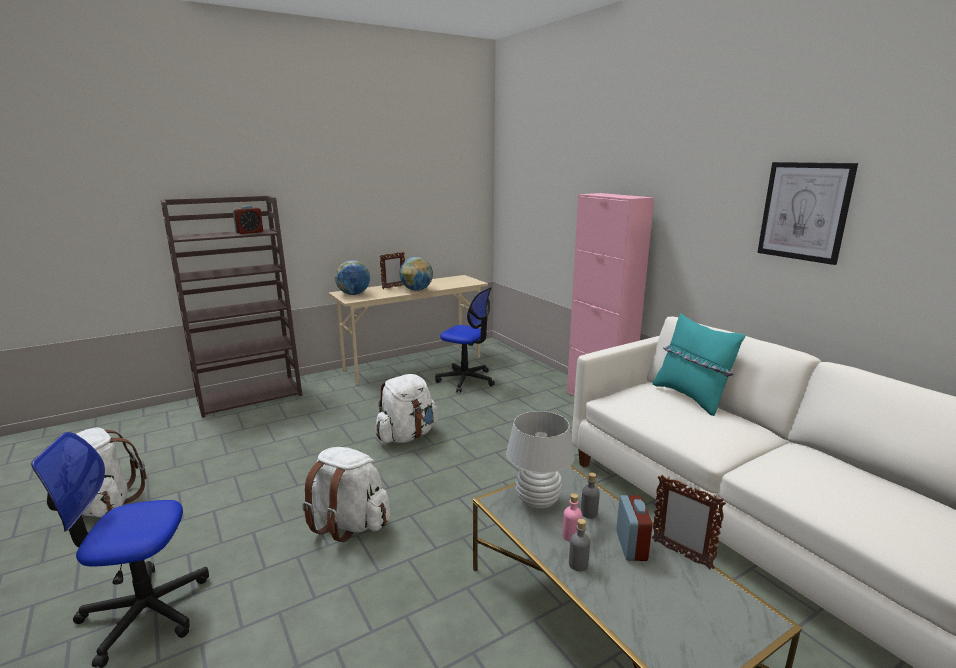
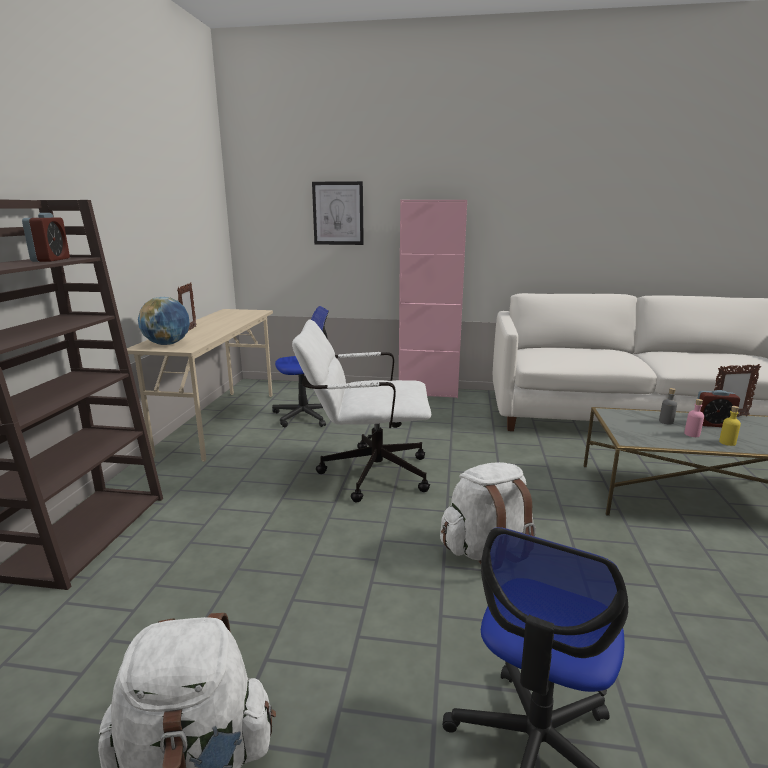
camera: 50 degrees left, 0 degrees up
white backpack [375,374,438,443] -> white office chair [292,319,431,502]
globe [400,257,433,291] -> none
white table lamp [506,411,575,509] -> none
grey bottle [569,519,590,571] -> yellow bottle [719,406,741,446]
alarm clock [616,495,653,561] -> alarm clock turned 150 degrees clockwise [697,390,740,427]
turquoise pillow [652,313,745,416] -> none
picture [757,162,858,265] -> picture moved to [312,181,364,245]

